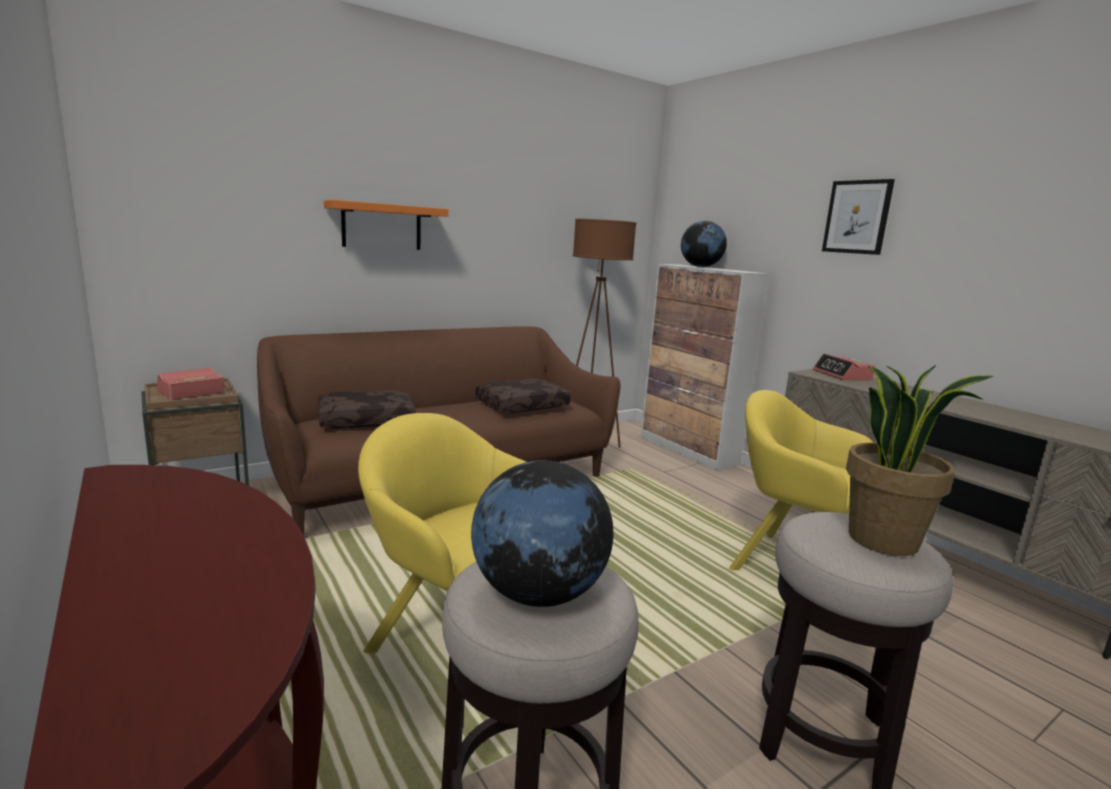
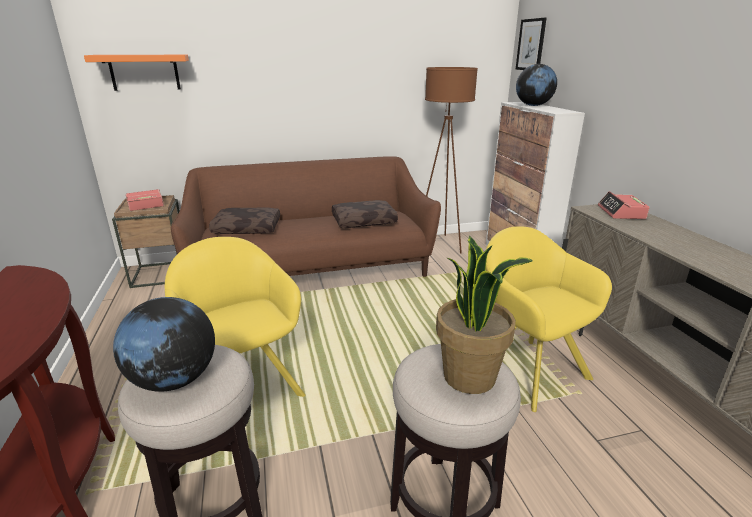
camera: 20 degrees right, 10 degrees up
orange shelf [324,200,449,250] -> orange shelf moved to [84,55,189,91]
picture [822,179,895,255] -> picture moved to [515,18,547,70]

